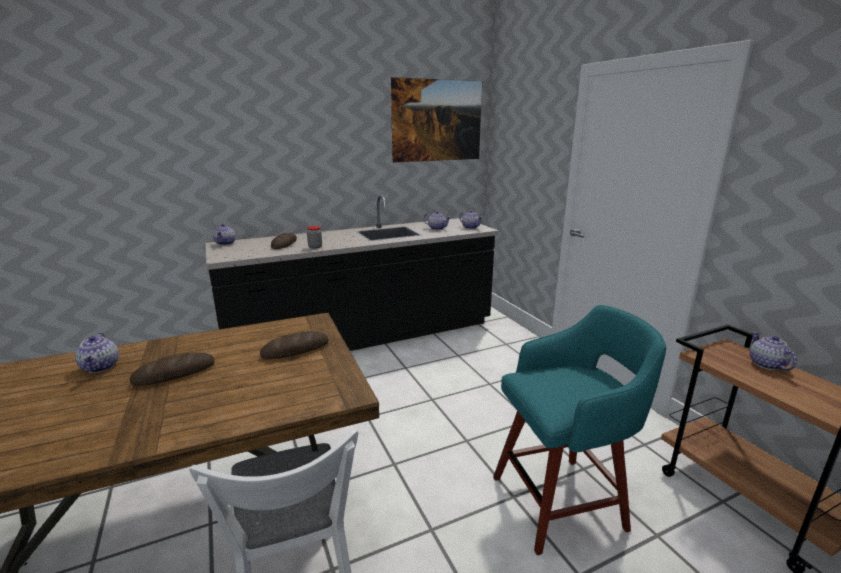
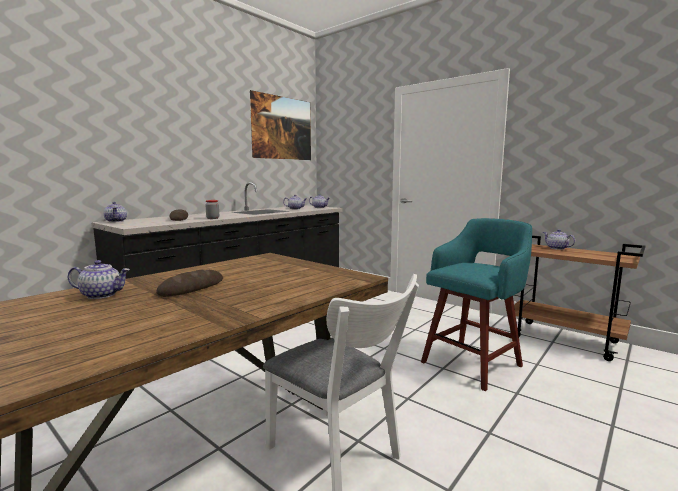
camera: 25 degrees left, 10 degrees down
teapot [75,333,119,373] -> teapot turned 45 degrees counterclockwise [68,260,130,299]
bread [260,331,329,359] -> none

